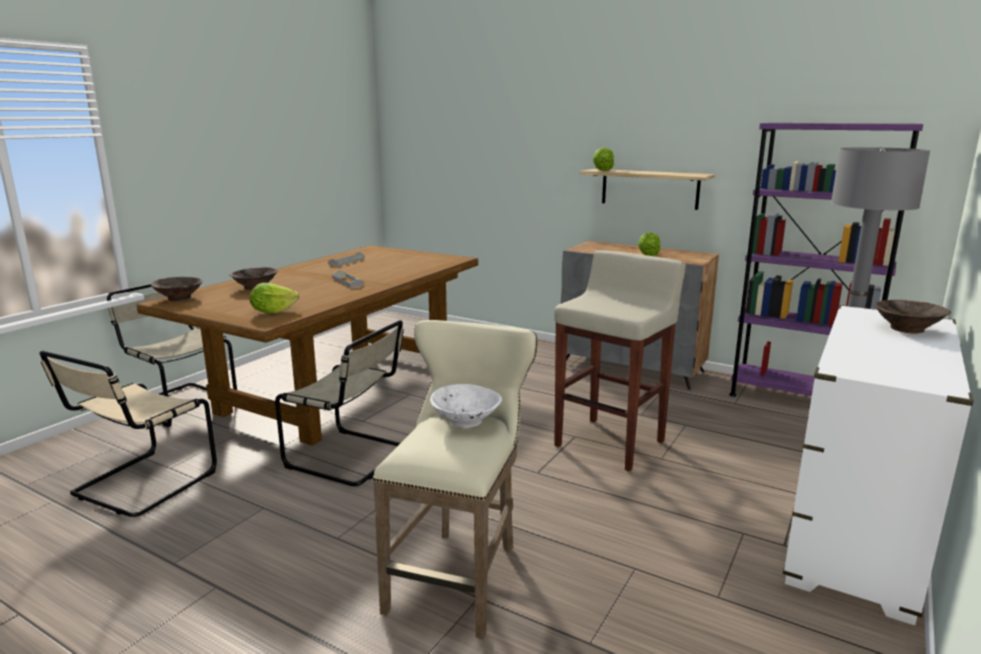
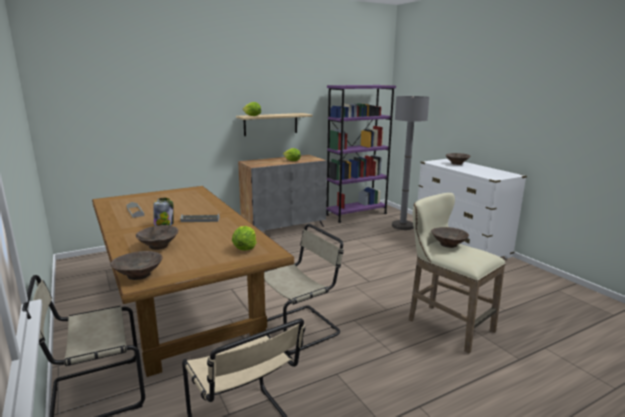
camera: 60 degrees left, 0 degrees up
white bowl [430,384,502,428] -> brown bowl [431,227,469,248]
beige stool [554,250,686,471] -> none
none -> jar [153,198,174,226]

